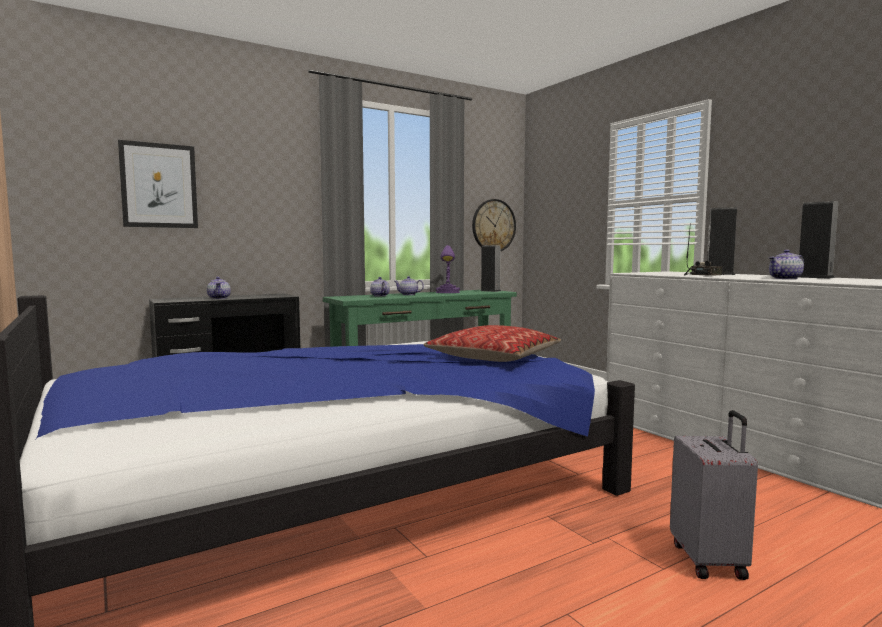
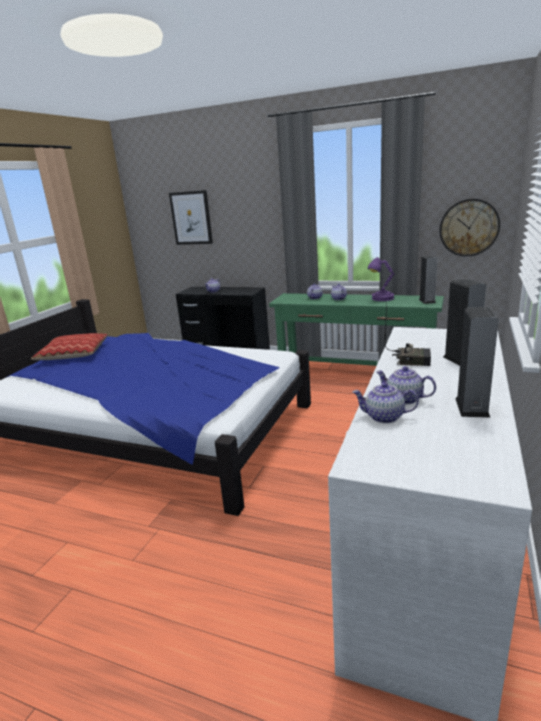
camera: 55 degrees right, 15 degrees up
pillow [423,325,561,362] -> pillow moved to [31,333,108,360]
grey suitcase [670,410,758,580] -> none
none -> teapot [352,382,419,423]

